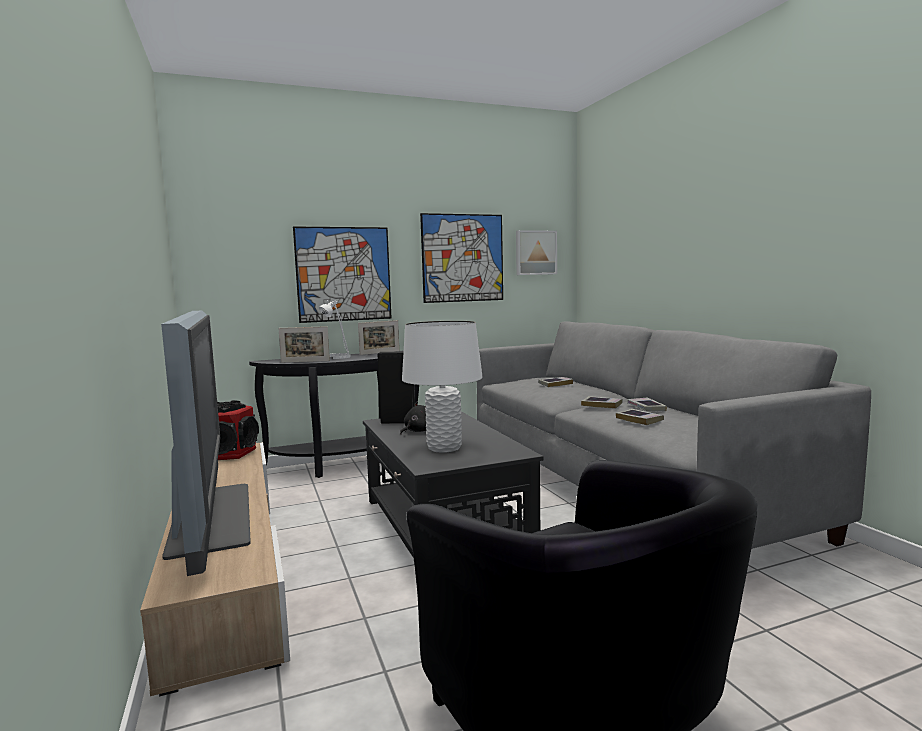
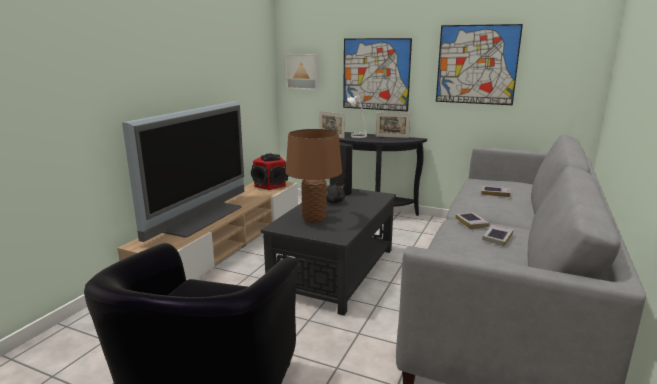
camera: 45 degrees right, 10 degrees up
white table lamp [402,321,483,453] -> brown table lamp [285,129,342,223]
picture [516,230,557,275] -> picture moved to [286,54,319,90]
book [616,409,664,425] -> none

